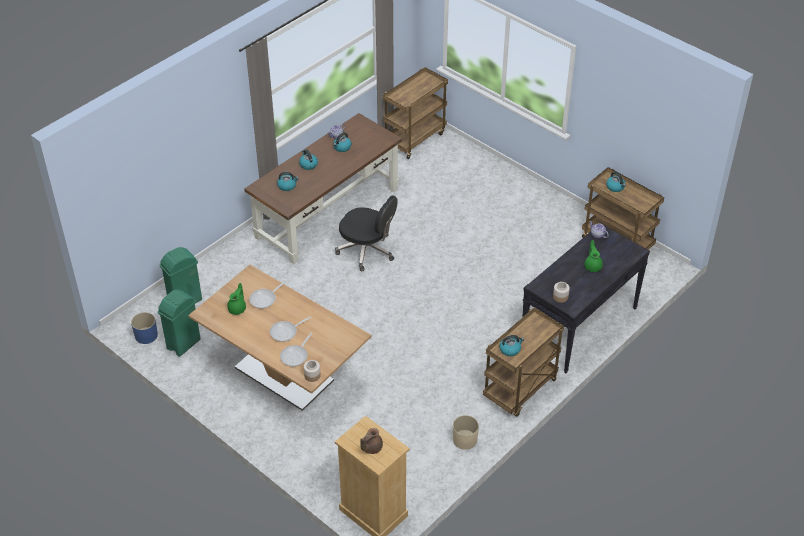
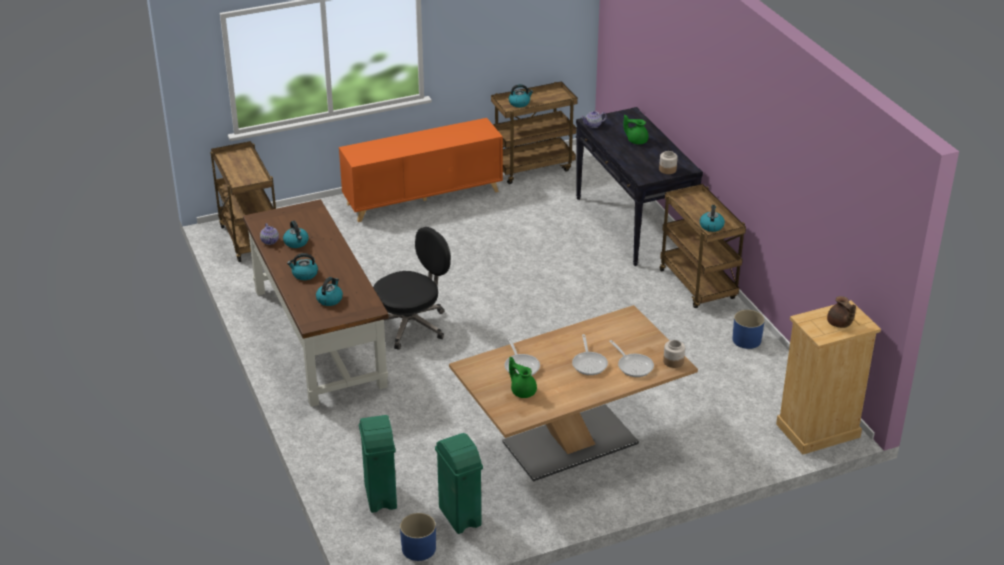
camera: 65 degrees left, 10 degrees down
beige planter [453,415,479,449] -> blue planter [732,310,765,349]
none -> orange cabinet [339,118,503,222]

